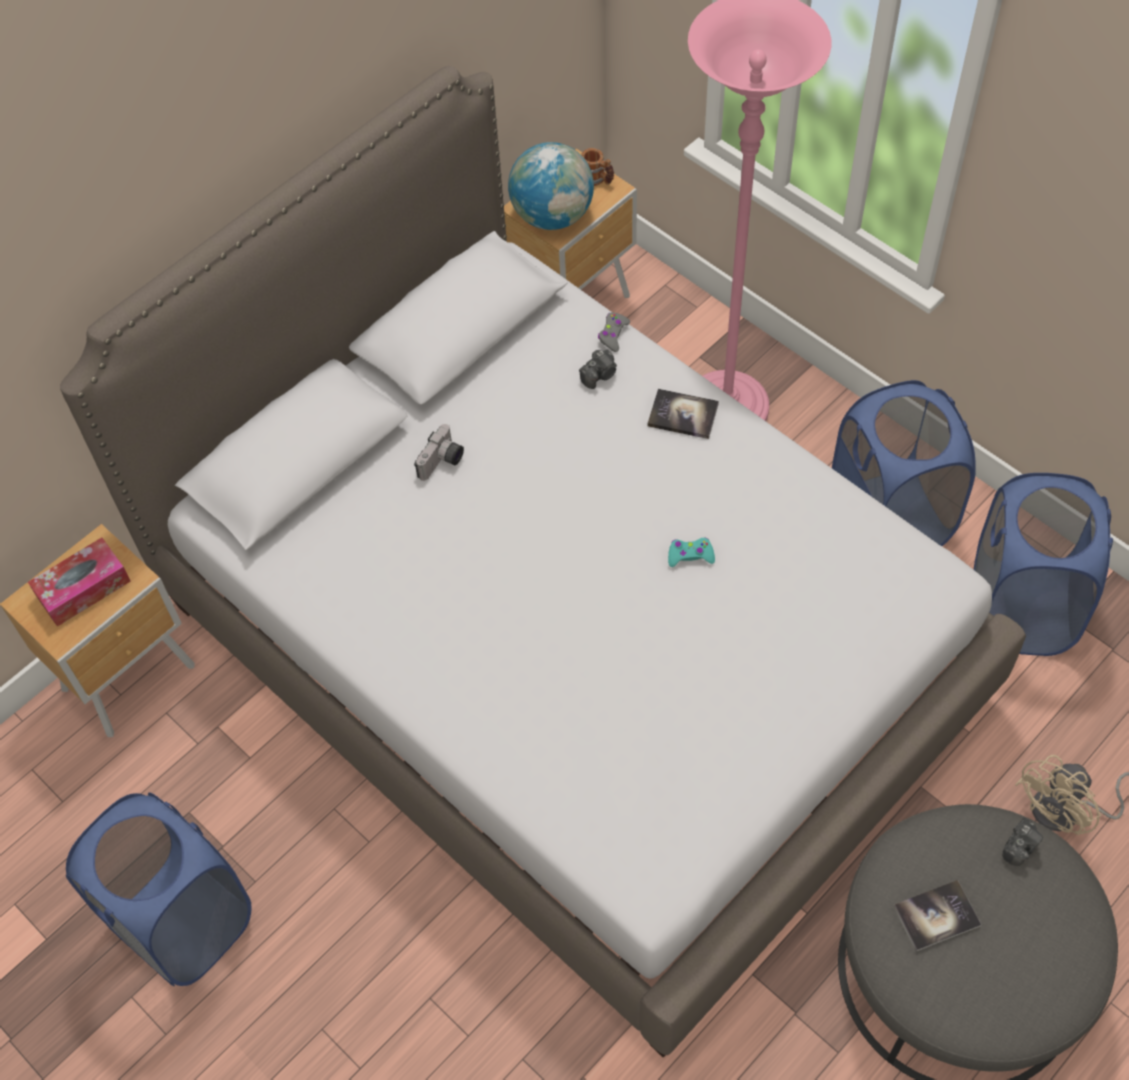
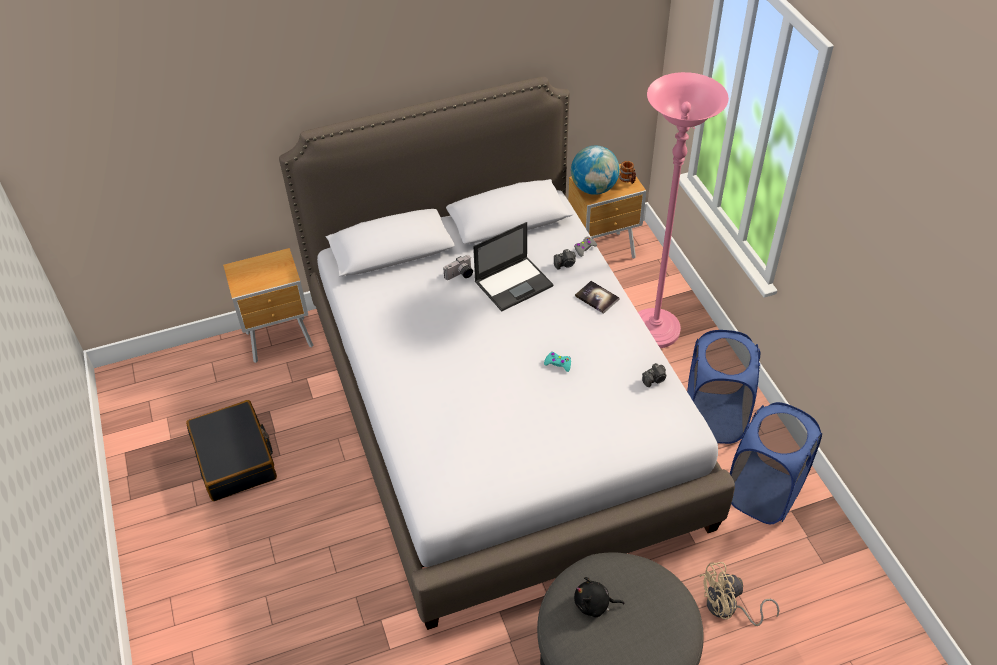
camera: 25 degrees right, 10 degrees down
tissue box [28,537,131,627] -> none
blue laundry basket [66,793,252,986] -> black suitcase [186,400,277,501]
book [893,880,981,952] -> black plush toy [574,577,625,617]
camera [1002,818,1043,866] -> camera moved to [642,363,667,387]
none -> laptop [473,222,554,312]

